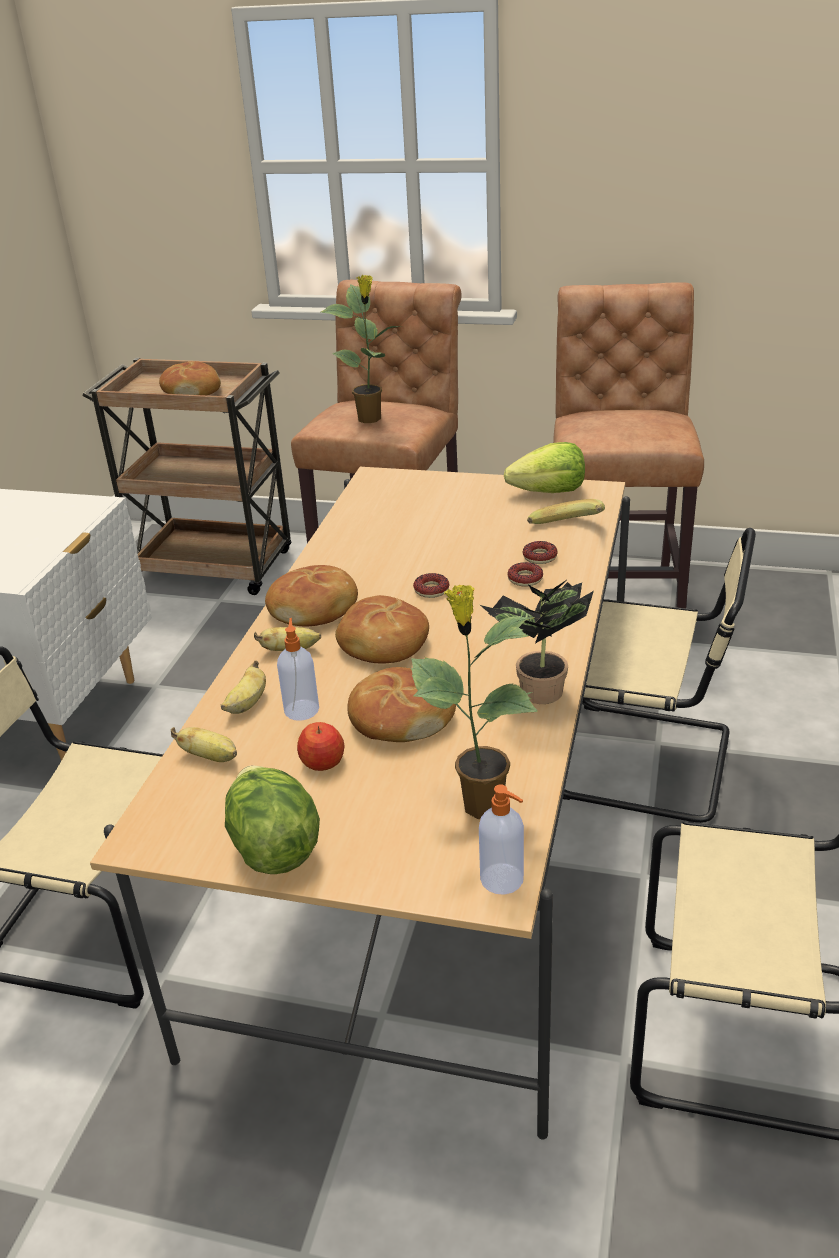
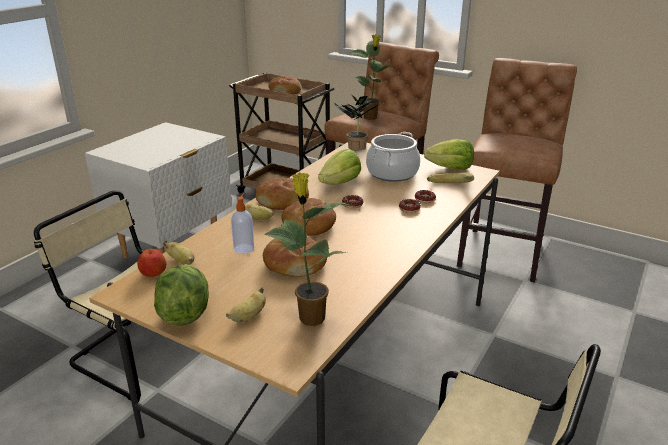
camera: 15 degrees right, 5 degrees down
banana [221,660,266,714] -> banana moved to [226,288,266,322]
apple [297,722,345,771] -> apple moved to [137,249,166,277]
soap dispenser [479,784,524,895] -> none
potted plant [480,581,594,704] -> potted plant moved to [333,95,379,150]
beige chair [563,528,756,823] -> none
none -> lettuce [318,149,361,185]
none -> cooking pot [366,132,420,182]

